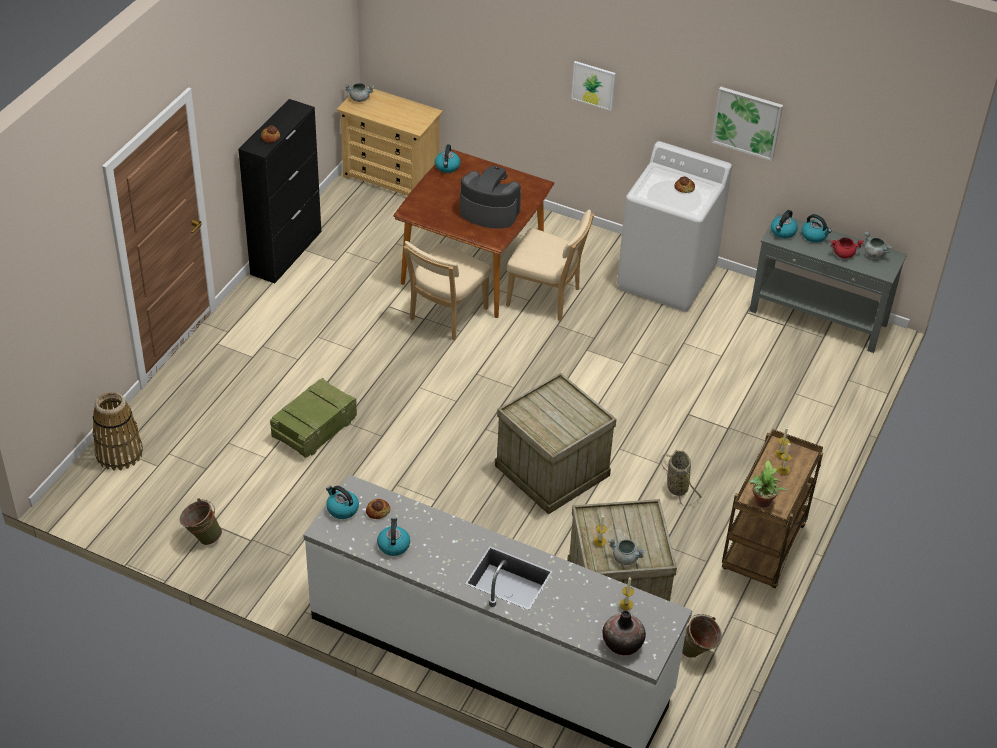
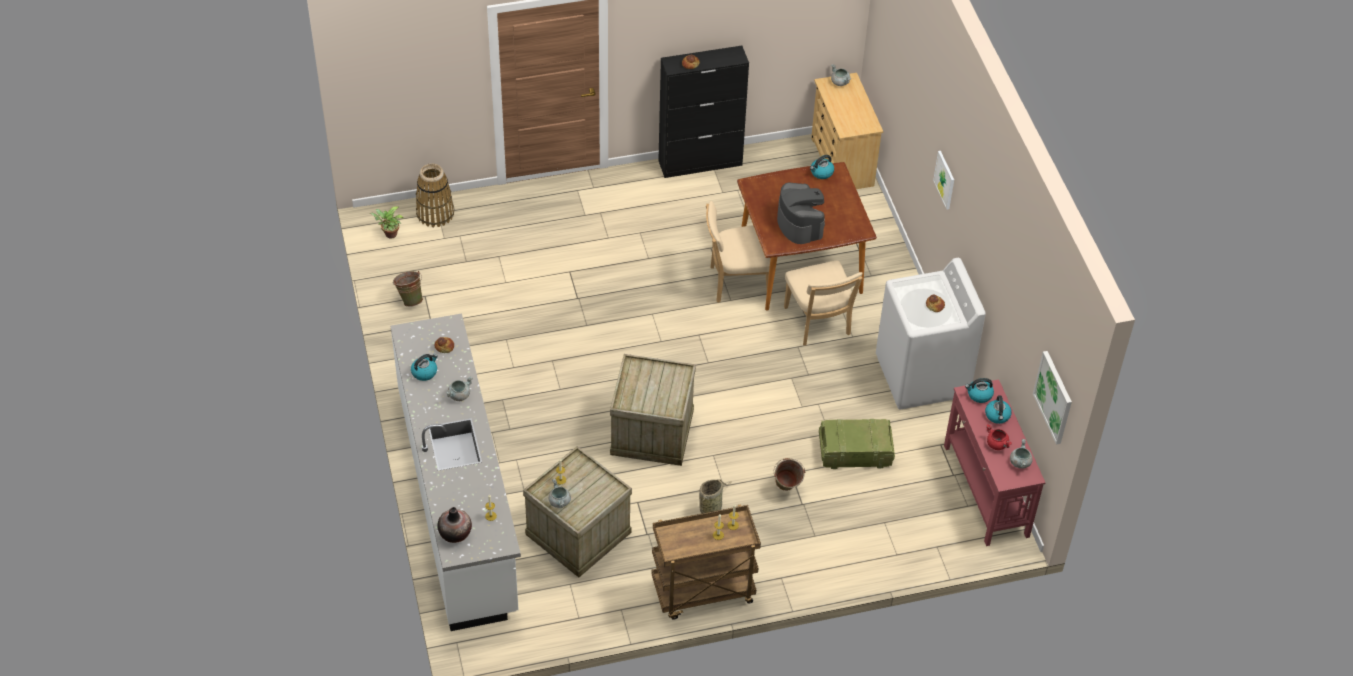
camera: 50 degrees right, 5 degrees up
crate [270,378,357,458] -> crate moved to [819,419,895,469]
kettle [326,486,359,519] -> none
green bucket [682,614,722,658] -> green bucket moved to [774,458,805,491]
picture [711,87,783,161] -> picture moved to [1033,351,1072,445]
grey console table [749,213,907,353] -> red console table [944,379,1046,546]
potted plant [749,460,787,507] -> potted plant moved to [370,207,404,239]
none -> grey cooking pot [446,376,473,401]

